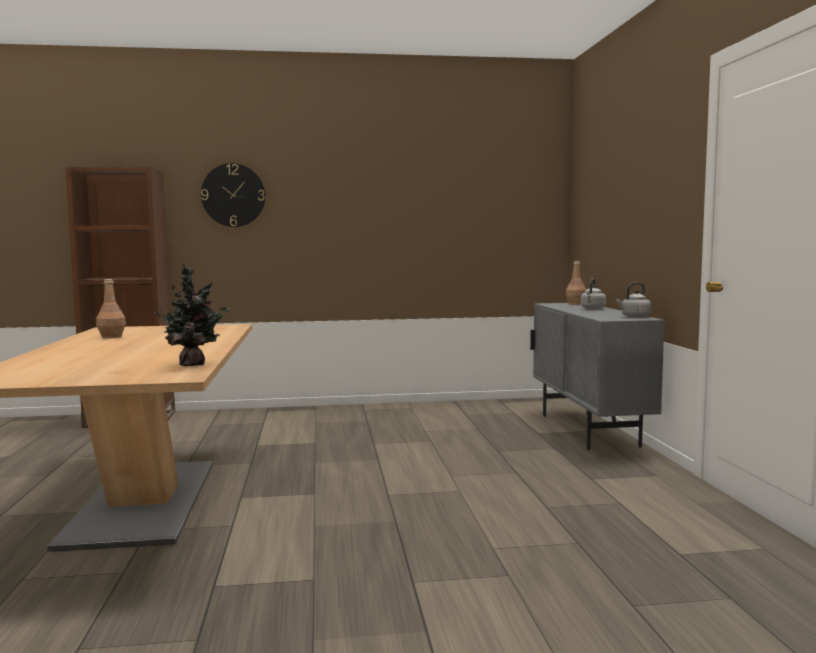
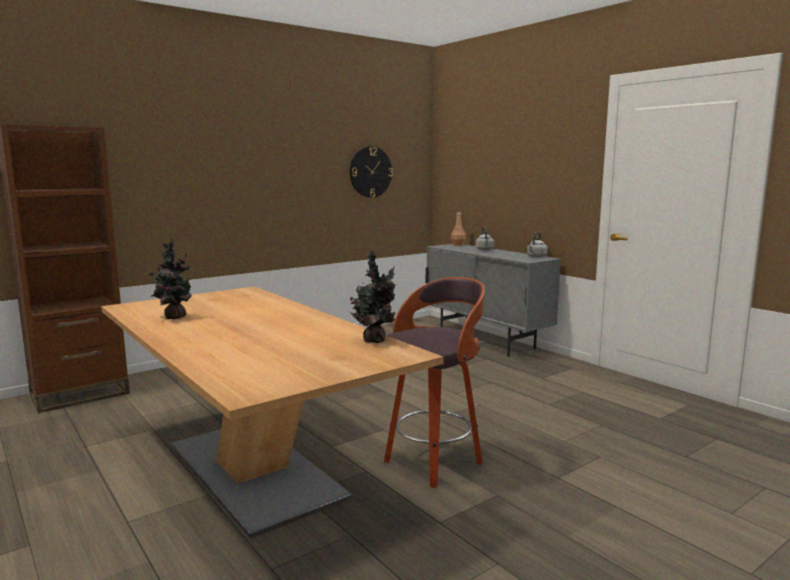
camera: 30 degrees left, 5 degrees up
brown bottle [96,279,126,338] -> potted plant [147,239,196,319]
wall clock [201,163,265,227] -> wall clock moved to [350,146,393,198]
none -> stool [384,277,485,488]

